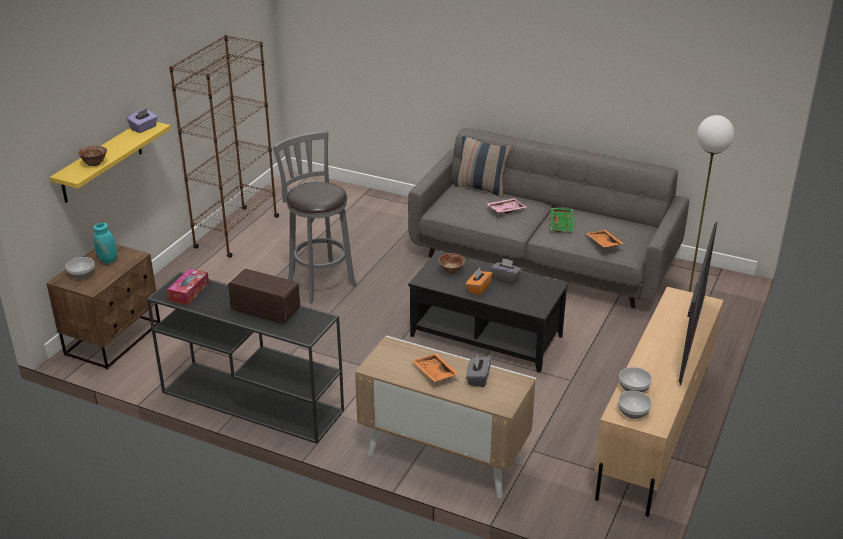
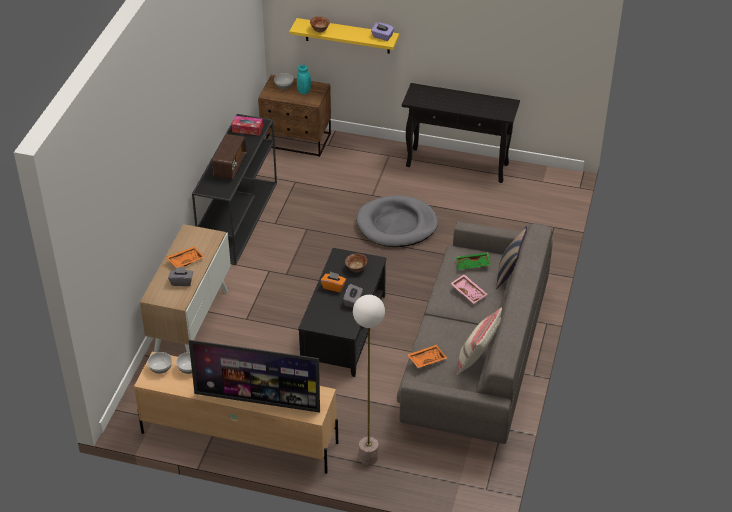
camera: 80 degrees right, 10 degrees up
brown bookcase [169,35,279,258] -> black console table [402,83,520,183]
grey stool [273,131,357,304] -> grey dog bed [356,195,438,247]
green tray [551,208,573,232] -> green tray moved to [456,252,491,270]
none -> beige pillow [456,307,502,375]

